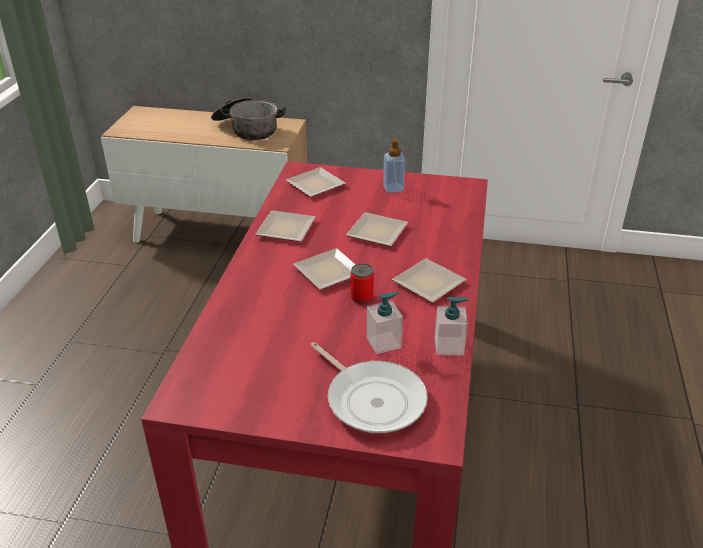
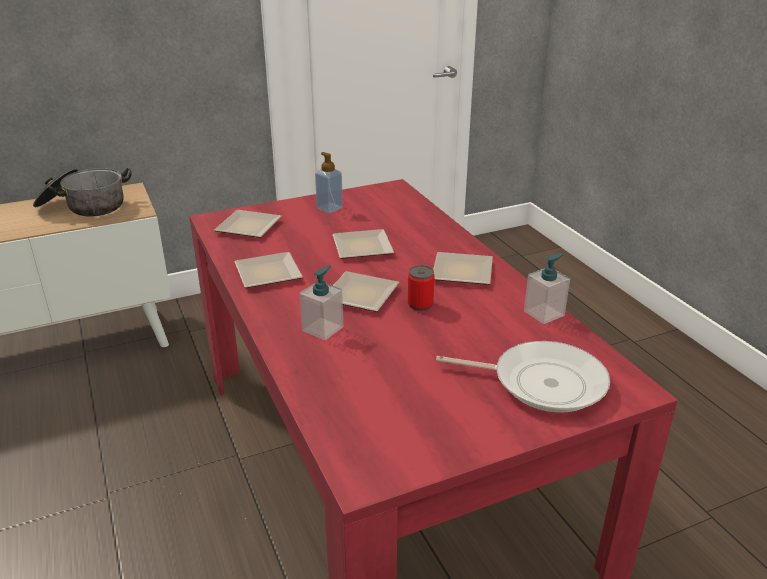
camera: 35 degrees left, 5 degrees down
soap dispenser [366,292,403,354] -> soap dispenser moved to [299,265,343,340]

